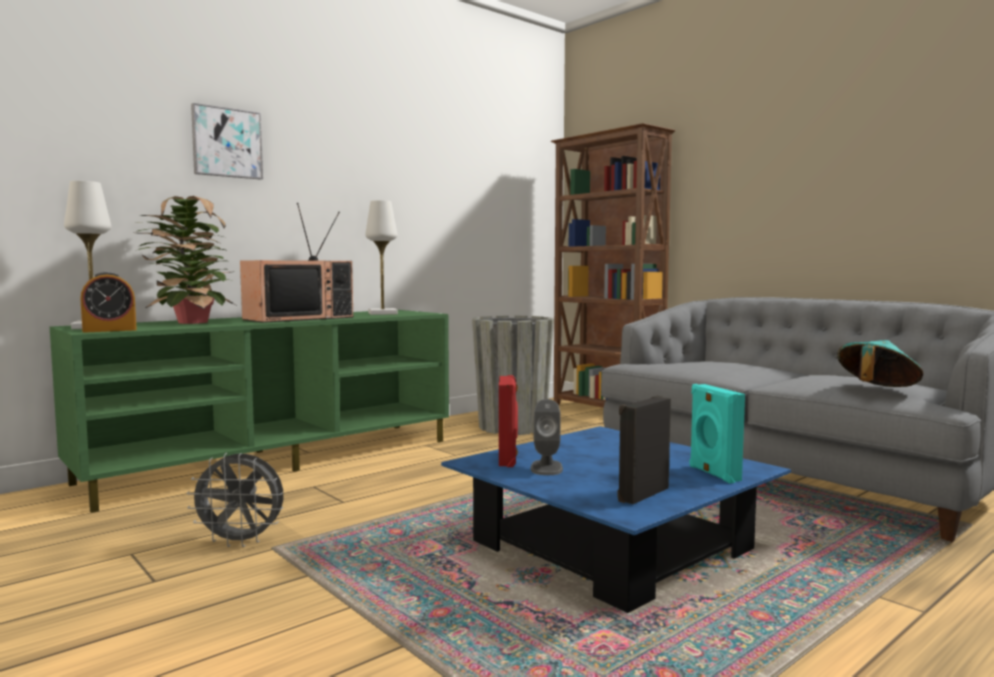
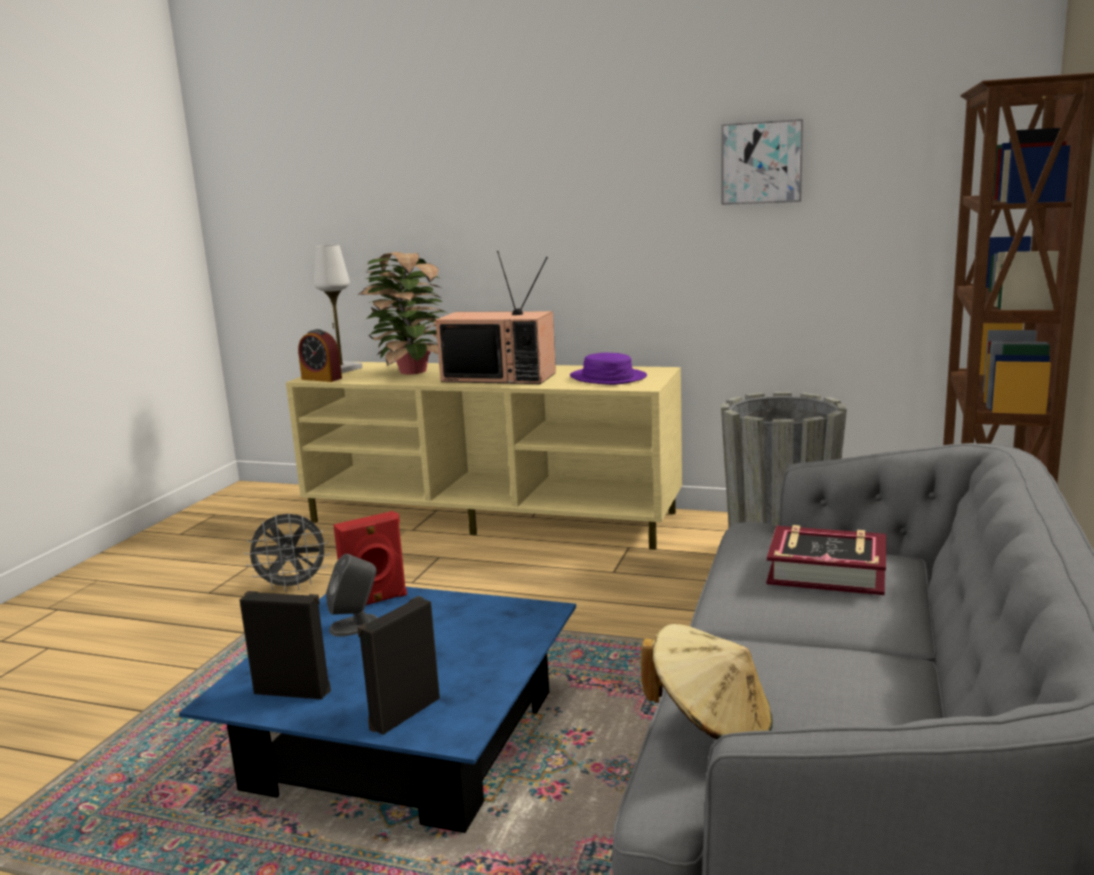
camera: 60 degrees right, 10 degrees up
green tv stand [50,310,449,513] -> beige tv stand [286,362,682,550]
grey fan [187,453,283,547] -> grey fan turned 75 degrees counterclockwise [244,514,330,592]
picture [191,103,263,180] -> picture moved to [722,119,803,205]
white table lamp [365,200,398,315] -> purple hat [570,353,647,385]
turquoise speaker [690,384,745,484] -> black speaker [357,596,440,735]
turquoise hat [837,340,923,387] -> beige hat [641,624,773,740]
none -> book [766,525,886,595]

